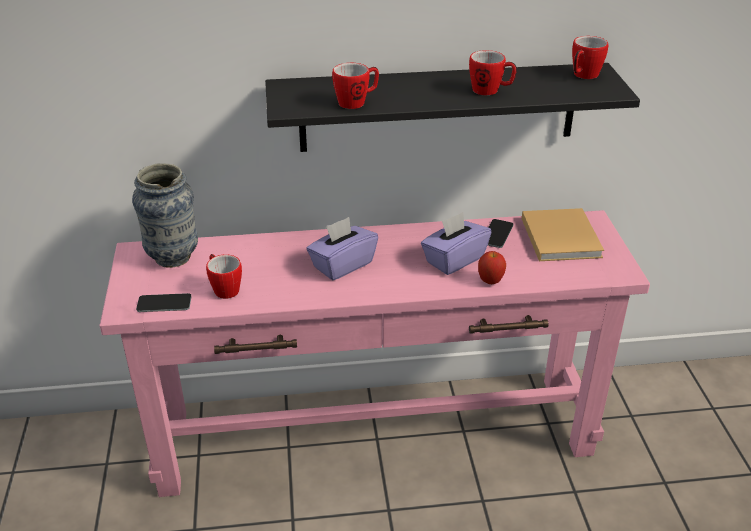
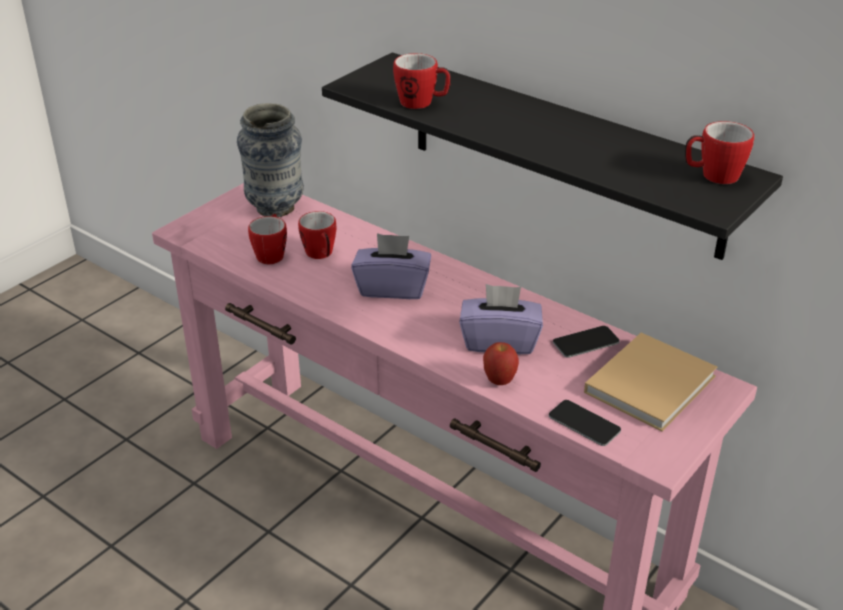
camera: 45 degrees right, 0 degrees up
phone [136,293,192,312] -> phone moved to [549,400,621,446]
mug [469,50,517,95] -> mug moved to [298,211,336,259]

